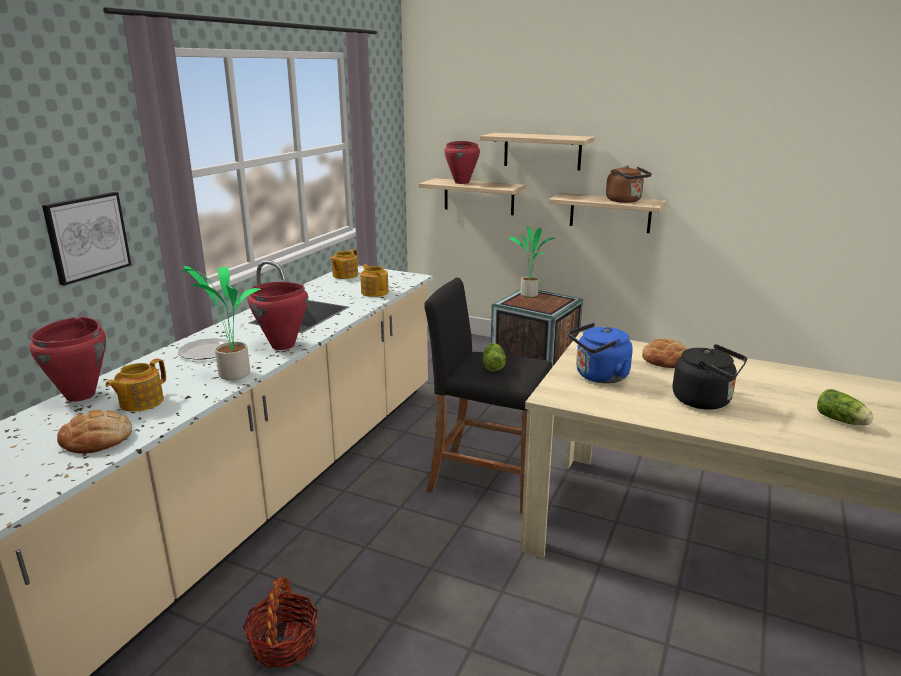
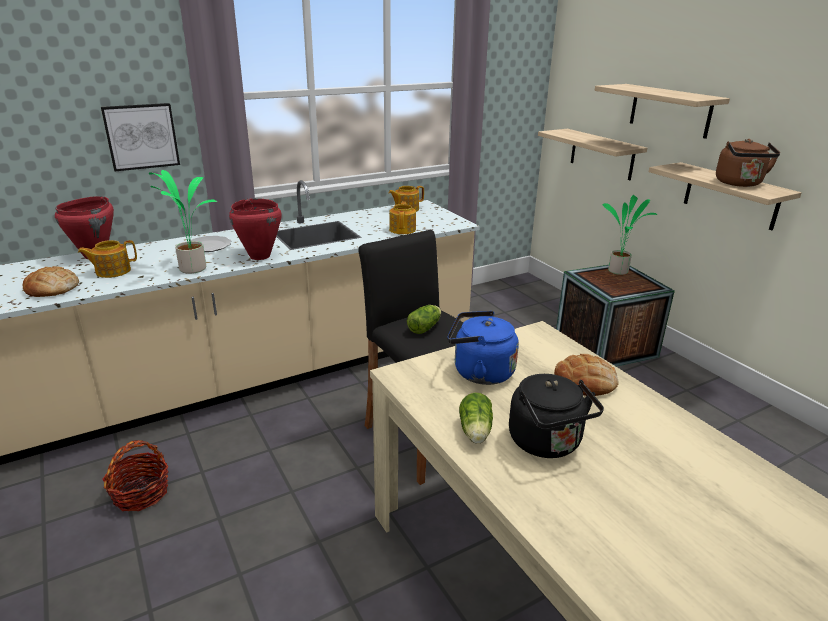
camera: 35 degrees right, 5 degrees up
red cooking pot [444,141,480,184] -> none
lettuce [817,389,874,425] -> lettuce moved to [459,393,493,444]

